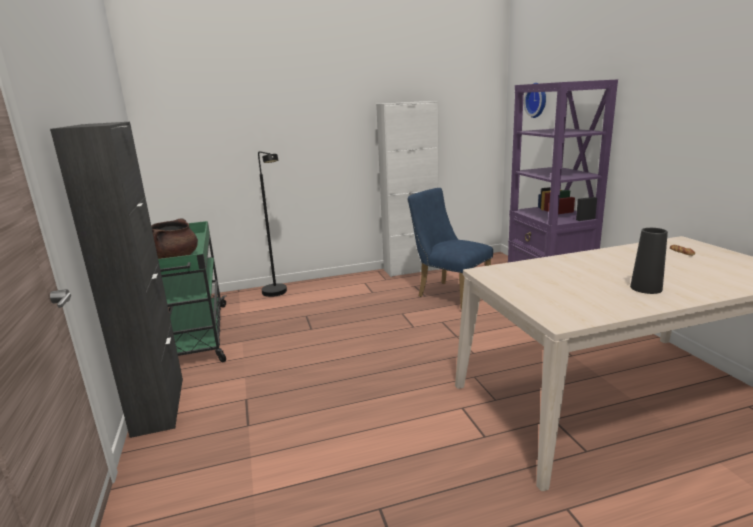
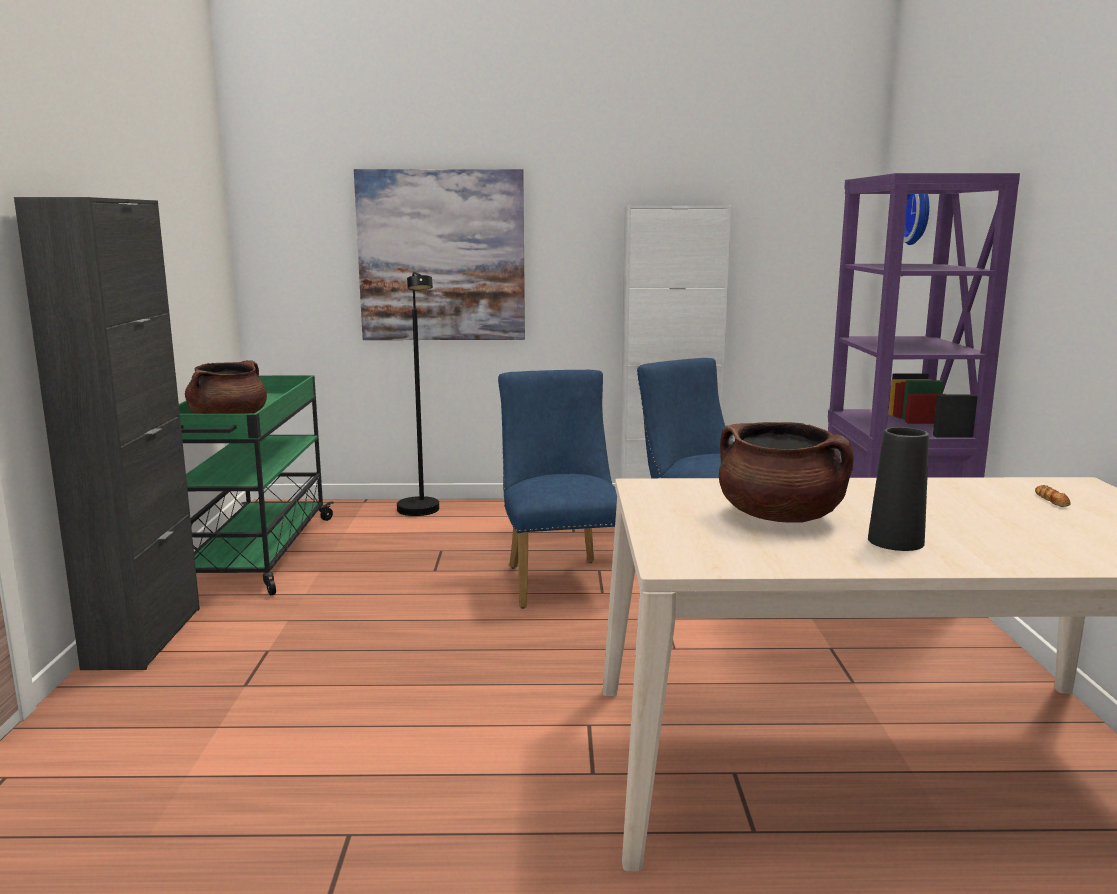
camera: 15 degrees right, 5 degrees down
none -> picture [354,169,525,340]
none -> blue chair [498,370,617,609]
none -> brown cooking pot [719,422,854,523]

